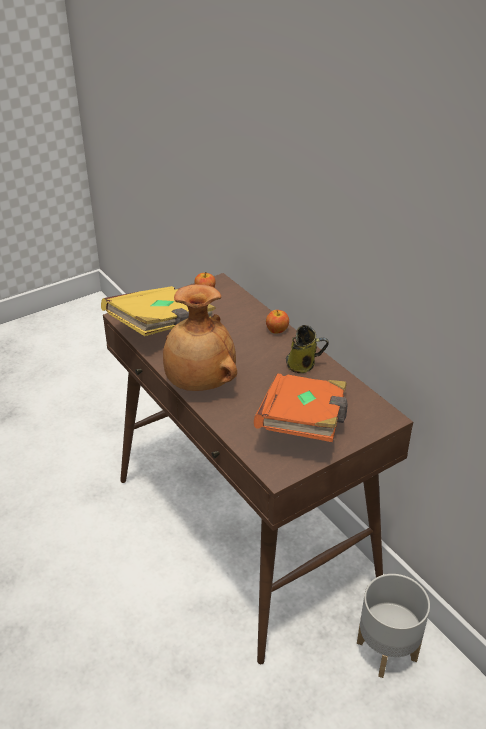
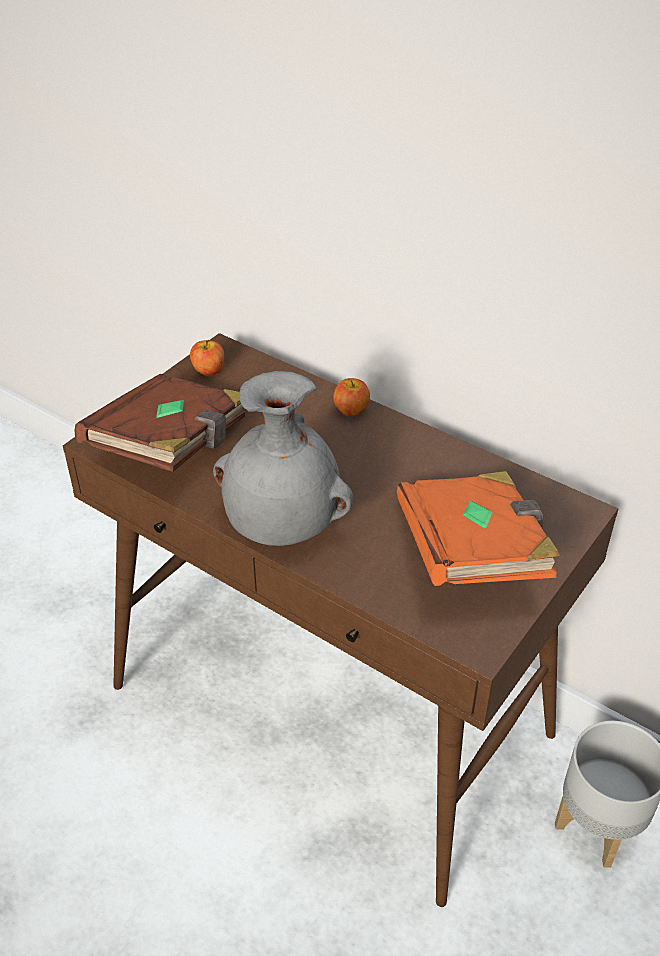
camera: 20 degrees left, 5 degrees up
yellow book [101,286,216,336] -> brown book [74,374,245,472]
brown vase [163,284,237,391] -> grey vase [213,371,354,546]
mug [286,325,329,373] -> none

